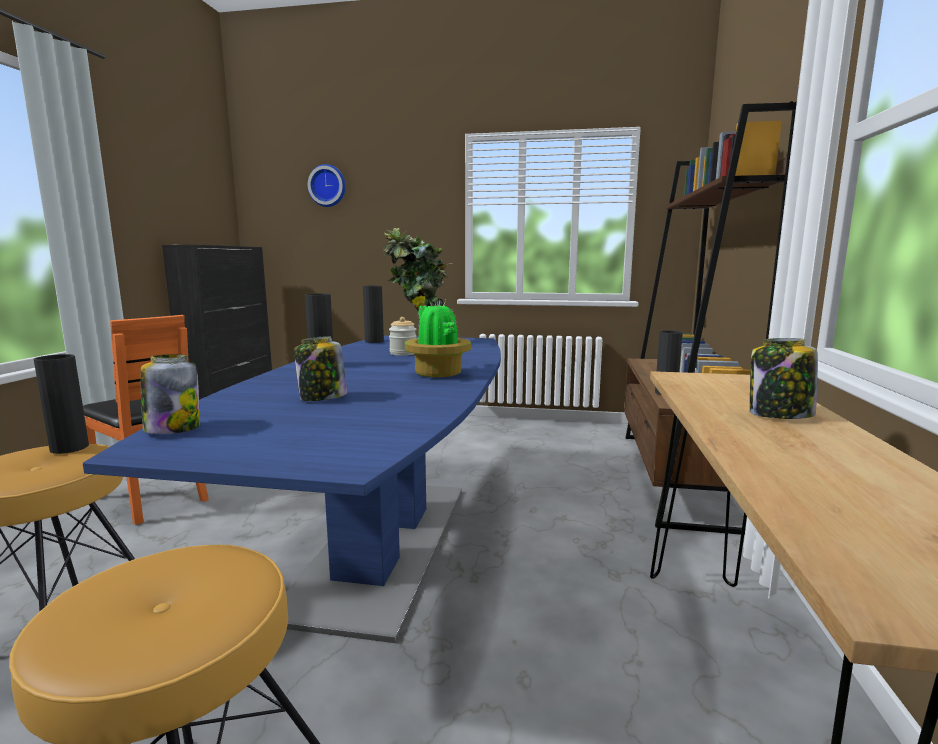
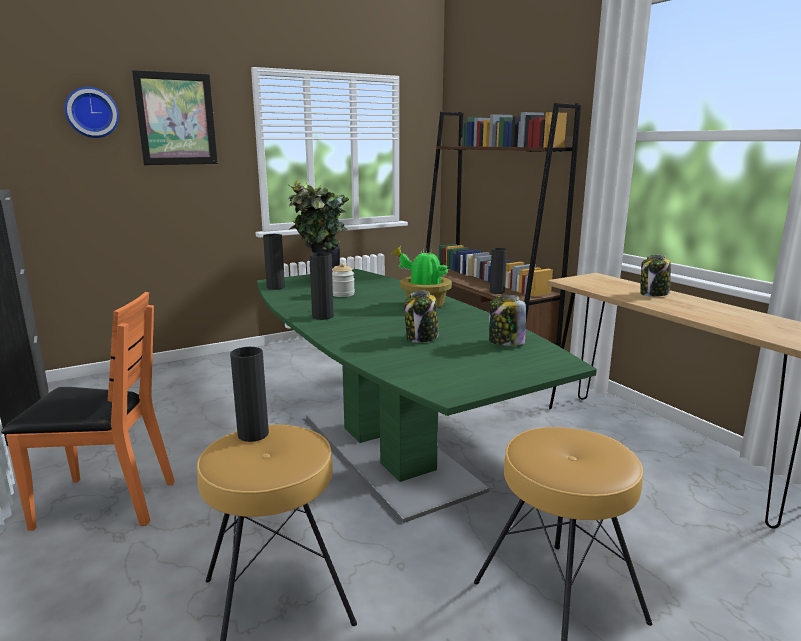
camera: 40 degrees left, 5 degrees up
blue dining table [83,336,501,643] -> green dining table [257,269,597,523]
jar [140,354,200,434] -> jar moved to [489,295,526,346]
none -> picture [132,70,218,165]

